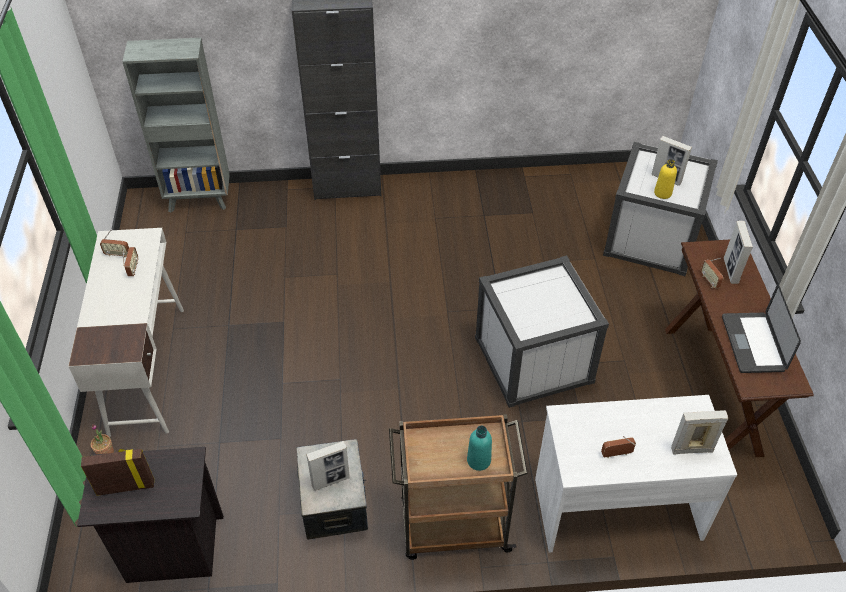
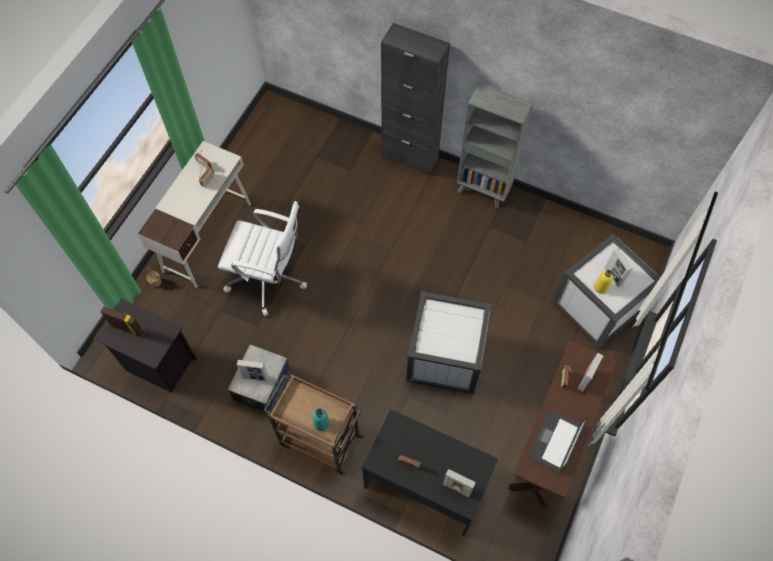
camera: 30 degrees right, 15 degrees up
grey bookcase [122,38,230,213] -> grey bookcase moved to [457,83,534,208]
white desk [535,395,737,552] -> black desk [362,409,498,536]
none -> white office chair [218,201,307,316]

